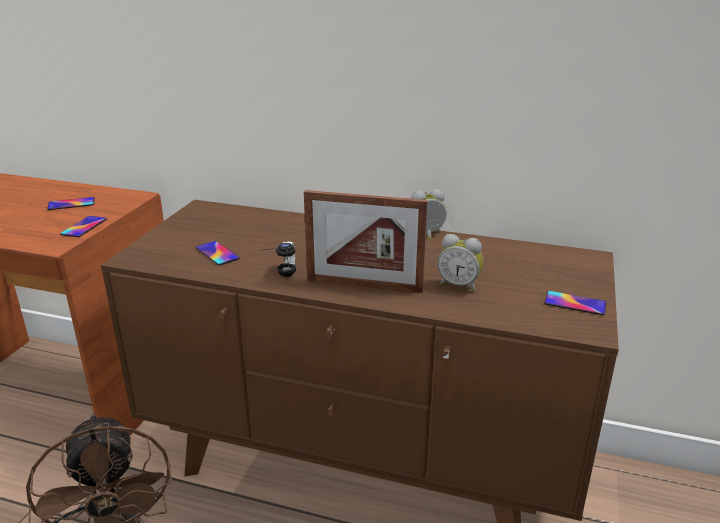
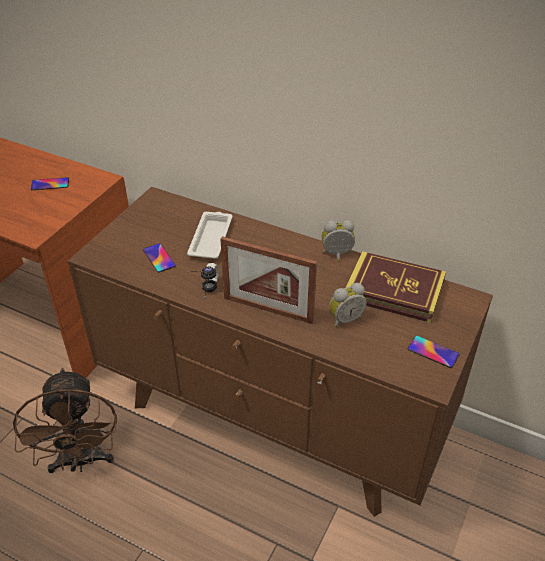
camera: 10 degrees right, 15 degrees up
phone [60,216,107,237] -> none
alarm clock [437,234,483,292] -> alarm clock turned 60 degrees counterclockwise [329,283,367,328]
none -> white tray [187,212,232,259]
none -> book [346,251,446,323]

